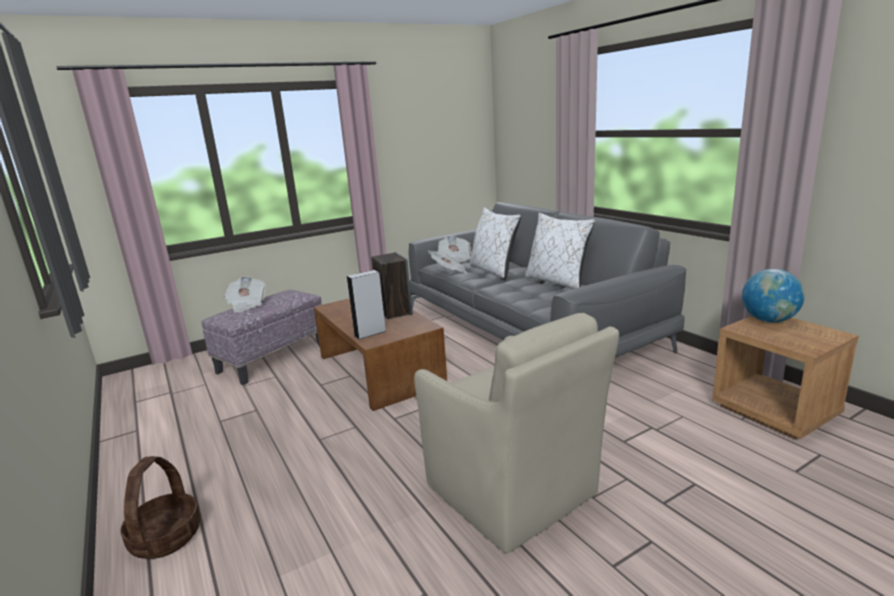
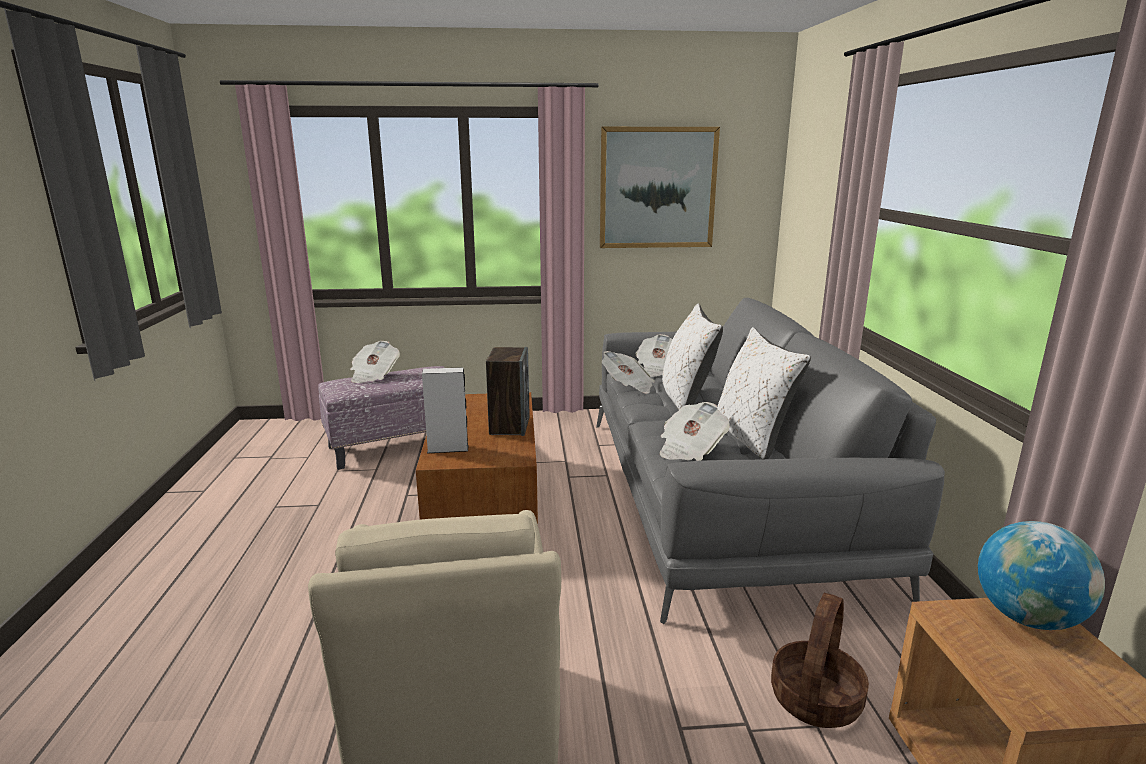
camera: 25 degrees right, 0 degrees up
basket [120,456,200,559] -> basket moved to [771,593,869,728]
none -> picture [600,127,720,248]
none -> newspaper [659,402,730,461]

